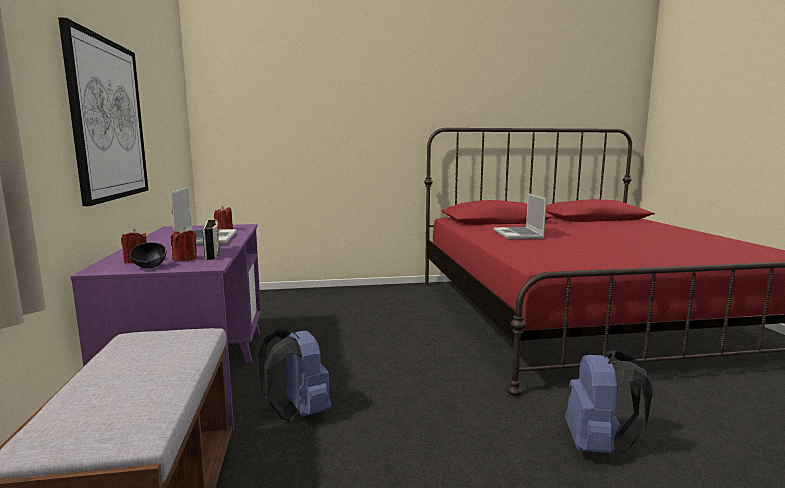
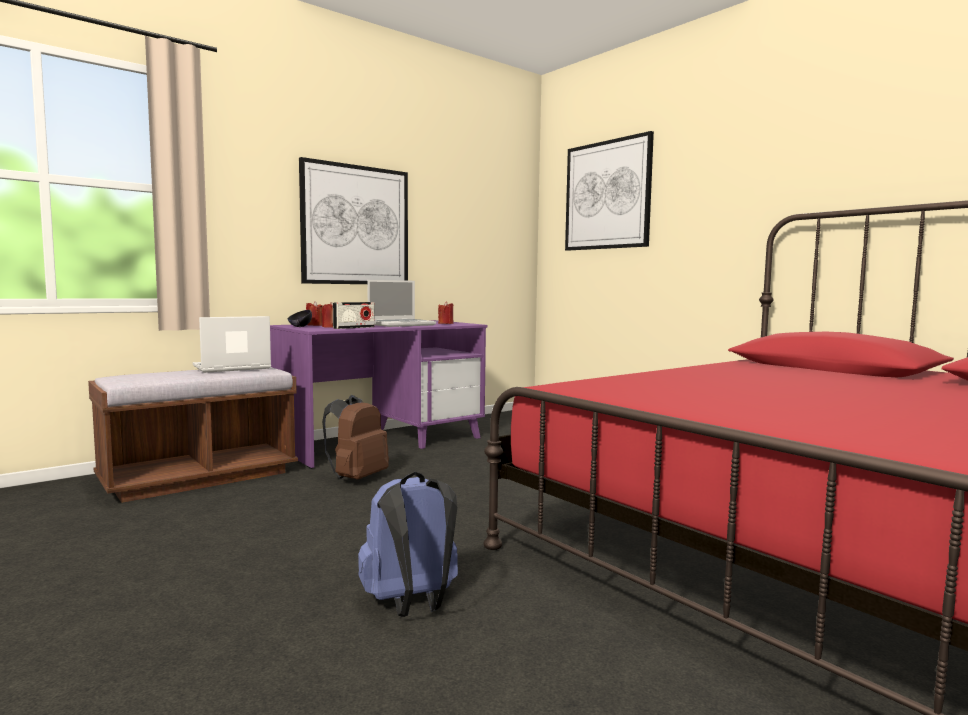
camera: 60 degrees right, 5 degrees down
blue backpack [258,328,331,421] -> brown backpack [322,395,389,480]
laptop [493,193,546,239] -> laptop moved to [193,316,271,373]
none -> picture [565,131,654,251]

